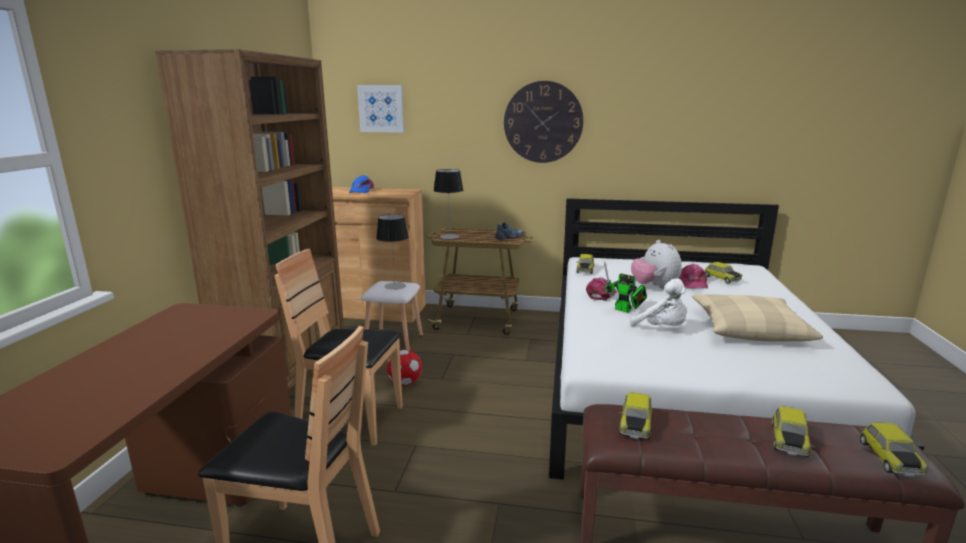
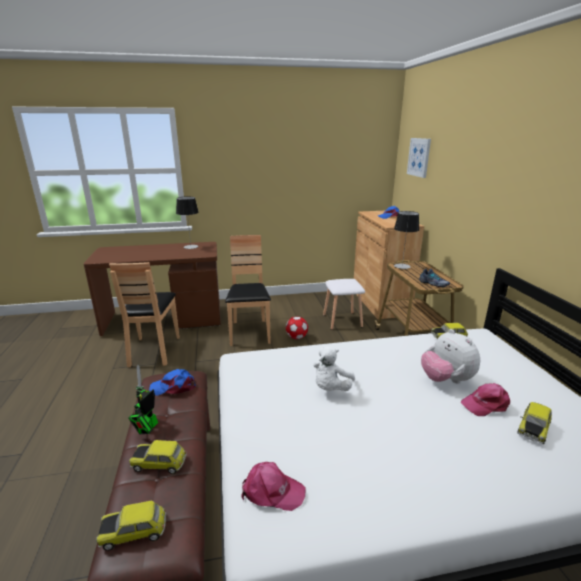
camera: 70 degrees right, 5 degrees up
brown bookcase [155,49,344,390] -> none
table lamp [376,214,408,290] -> table lamp moved to [176,196,199,249]
wall clock [504,81,583,163] -> none
pink cap [586,277,617,300] -> pink cap moved to [241,462,306,511]
toy robot [604,262,647,313] -> toy robot moved to [128,365,158,434]
toy car [619,392,652,439] -> blue cap [149,369,196,396]
plush toy [631,240,682,289] -> plush toy turned 75 degrees counterclockwise [421,329,480,383]
beige pillow [692,294,823,342] -> none

